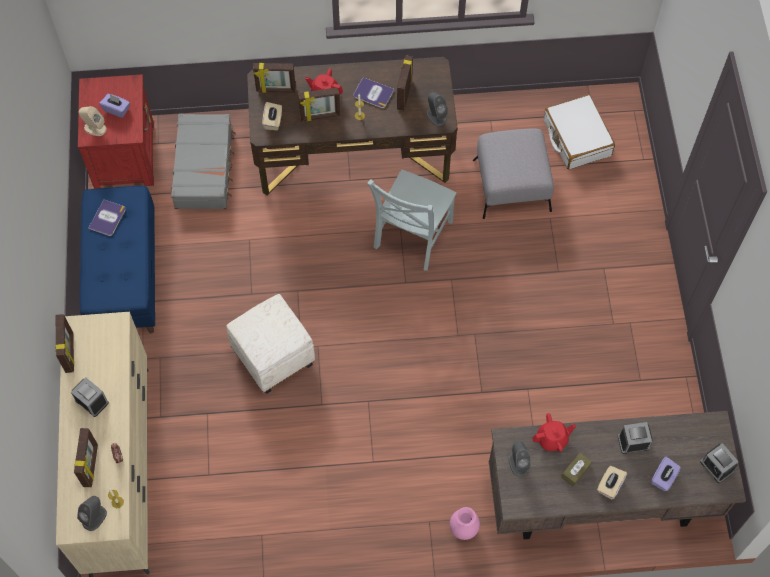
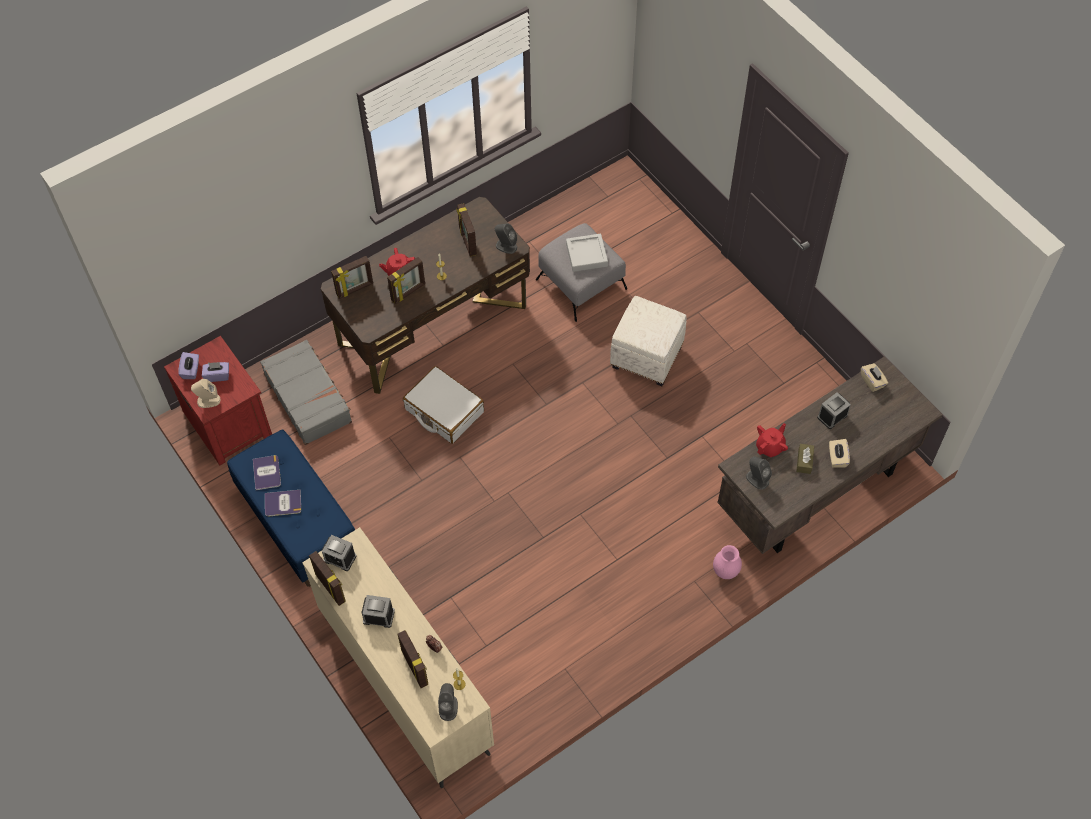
camera: 30 degrees left, 5 degrees down
white ottoman [226,294,315,394] -> white ottoman moved to [610,296,687,386]
beige tissue box [262,102,282,130] -> beige tissue box moved to [861,363,888,392]
book [354,77,394,108] -> book moved to [265,490,301,517]
grey chair [367,169,457,271] -> none
white suitcase [544,94,615,170] -> white suitcase moved to [403,366,484,444]
purple tissue box [651,456,681,491] -> purple tissue box moved to [178,352,199,379]
alarm clock [700,443,739,483] -> alarm clock moved to [322,535,357,571]
none -> grey tray [566,234,608,272]

